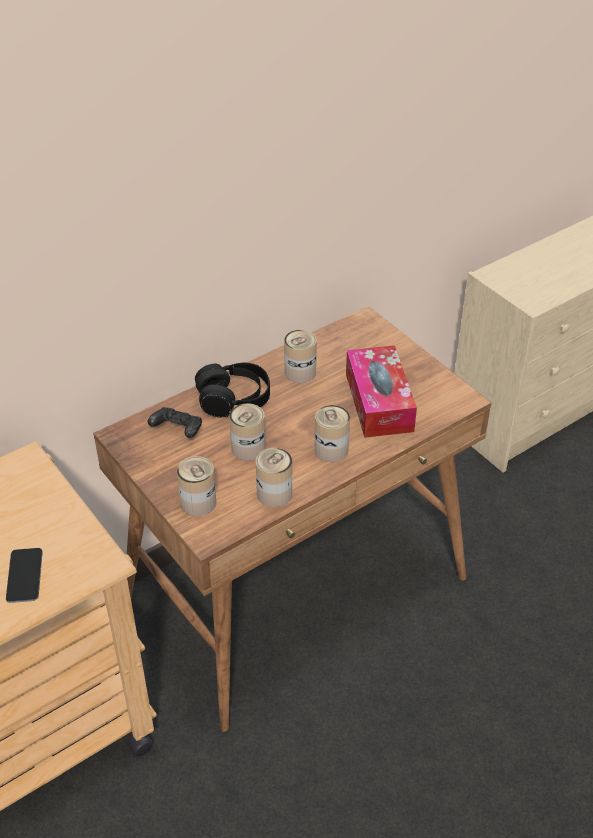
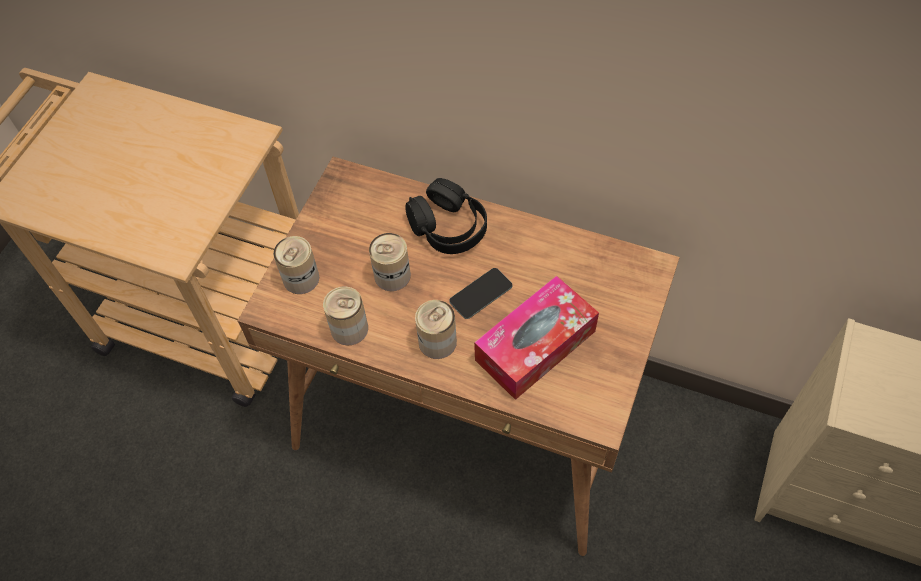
camera: 60 degrees right, 15 degrees up
phone [6,548,43,603] -> phone moved to [449,268,512,319]
black game controller [148,407,202,438] -> none
can [284,330,317,383] -> none

